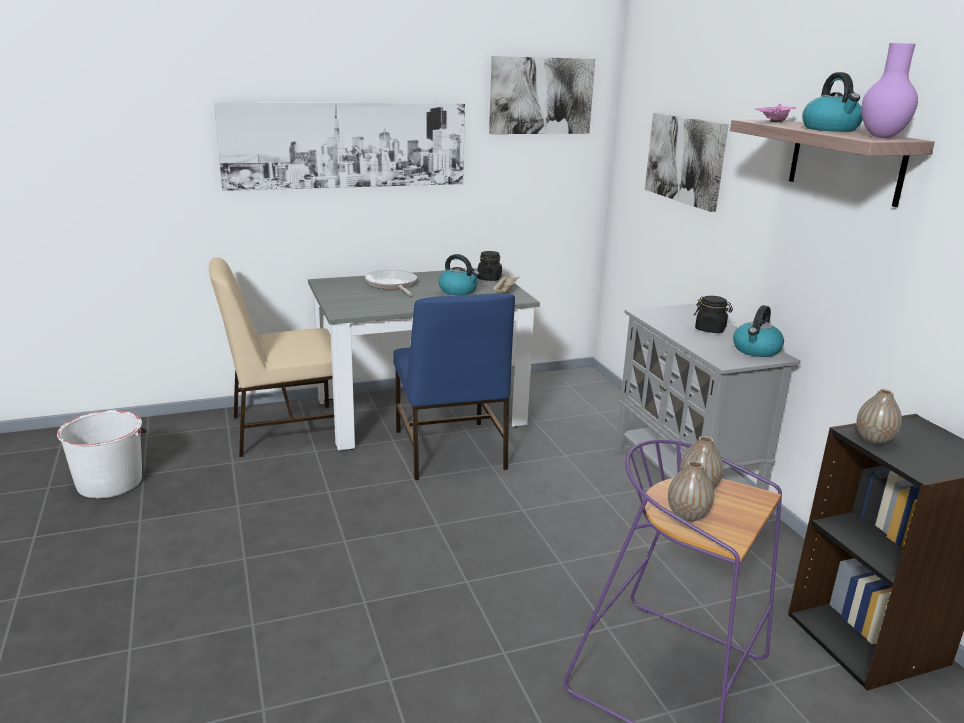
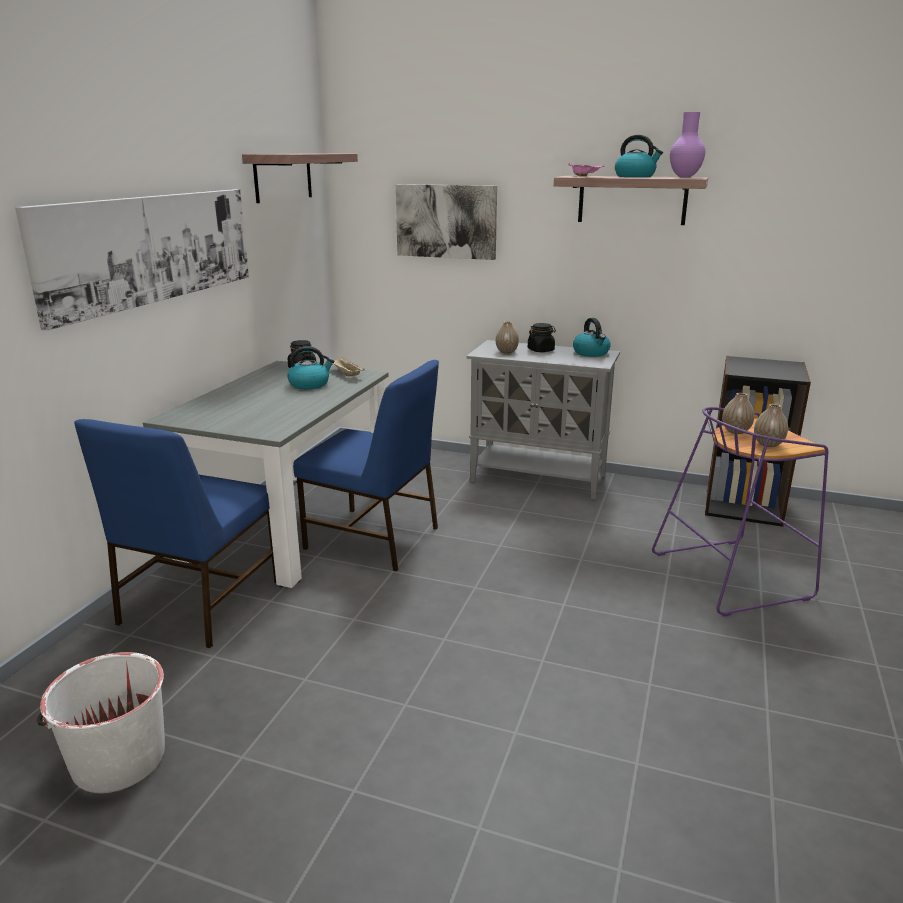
camera: 50 degrees left, 0 degrees up
beige chair [209,257,334,457] -> blue chair [74,419,276,648]
frying pan [365,270,417,296] -> none
picture [489,56,595,134] -> shelf [242,153,358,203]
vase [856,389,902,444] -> vase moved to [496,321,519,354]

